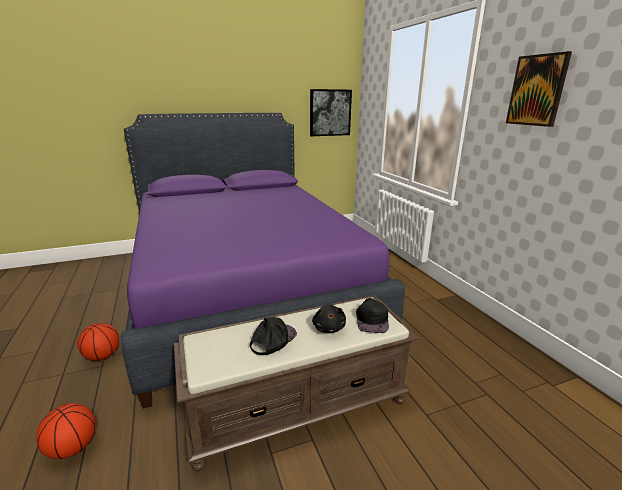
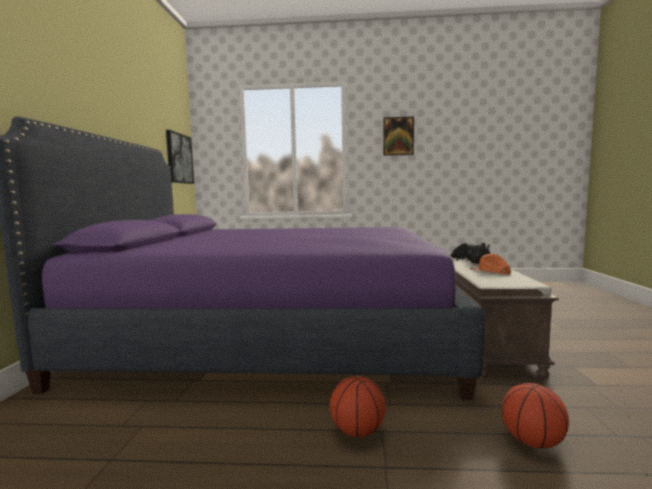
camera: 65 degrees left, 15 degrees down
black cap [250,317,297,355] -> orange cap [470,253,511,274]

